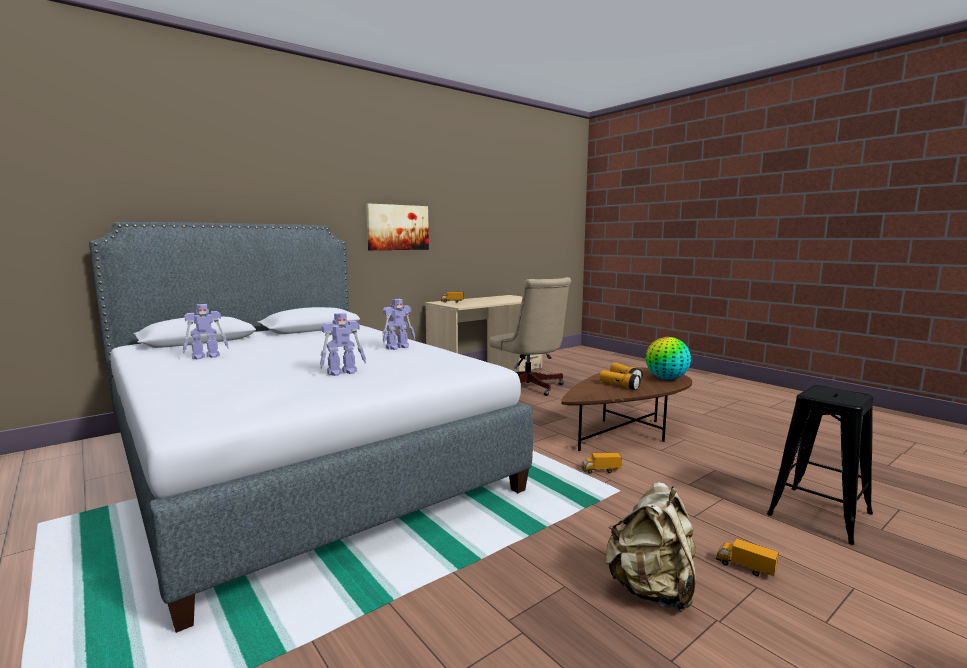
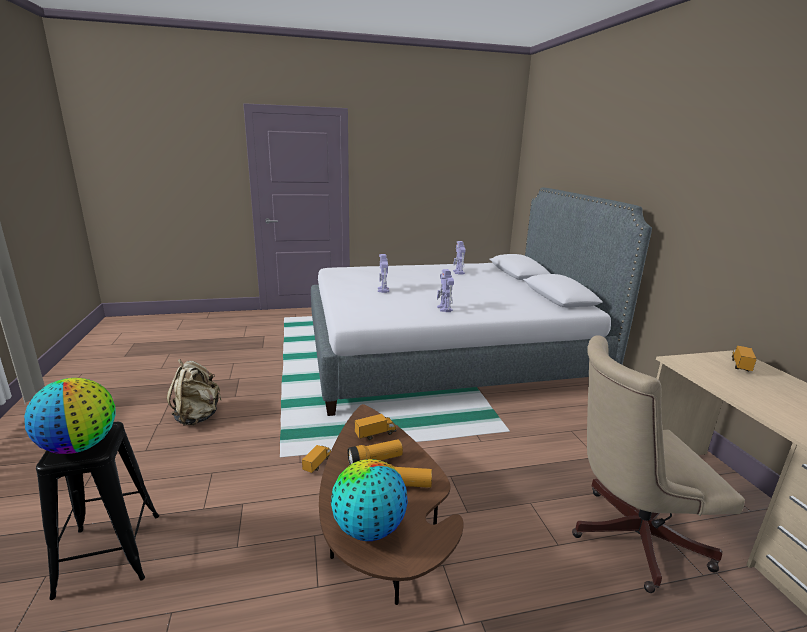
camera: 115 degrees right, 10 degrees up
picture [366,203,429,250] -> none
toy truck [716,538,779,576] -> toy truck moved to [355,414,397,440]
none -> globe [24,378,116,454]

